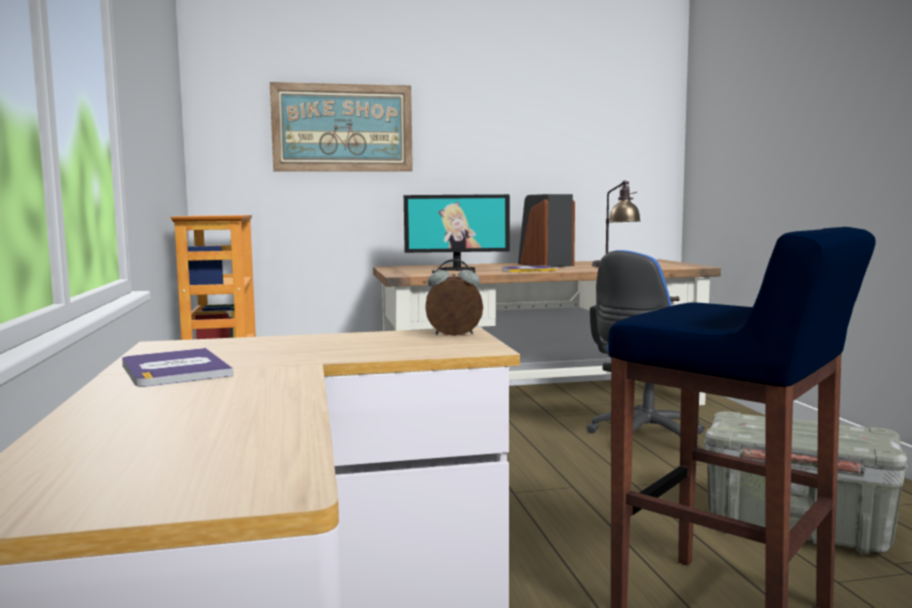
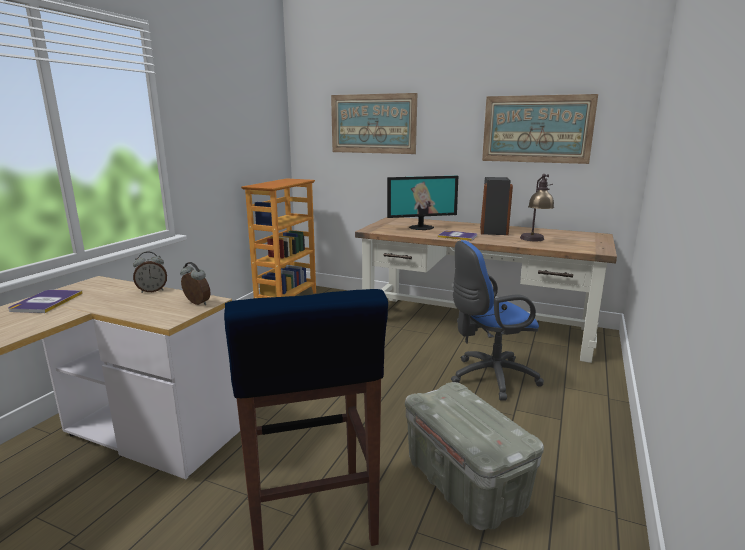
camera: 35 degrees right, 10 degrees up
monitor [404,194,510,271] -> monitor turned 45 degrees counterclockwise [387,176,458,230]
none -> alarm clock [133,251,167,293]
none -> picture [482,94,598,164]

